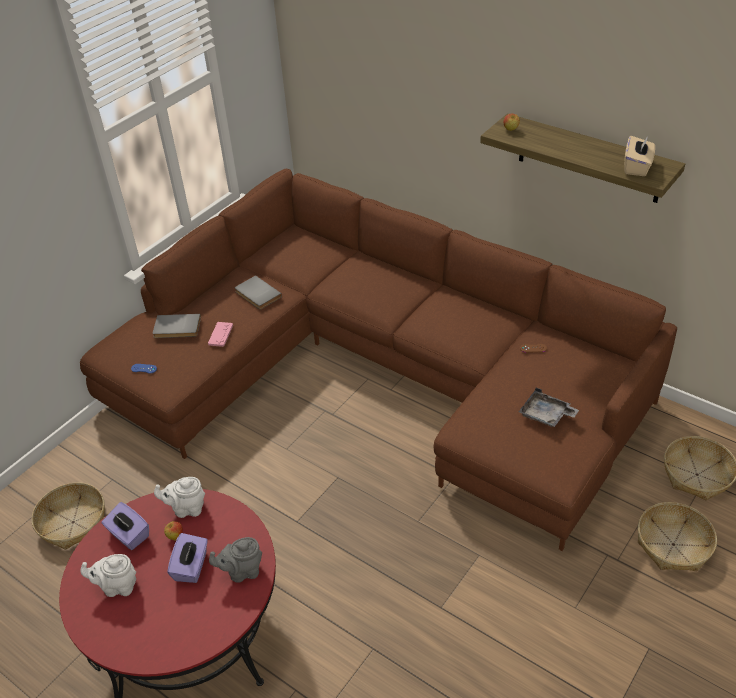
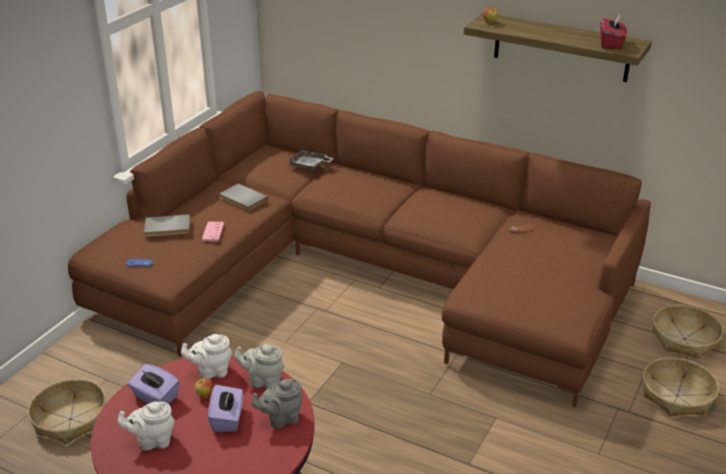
camera: 10 degrees left, 10 degrees down
grey tray [519,388,579,427] -> grey tray moved to [287,147,334,170]
beige tissue box [624,136,655,176] -> red tissue box [600,15,627,49]
none -> grey teapot [234,344,284,389]

